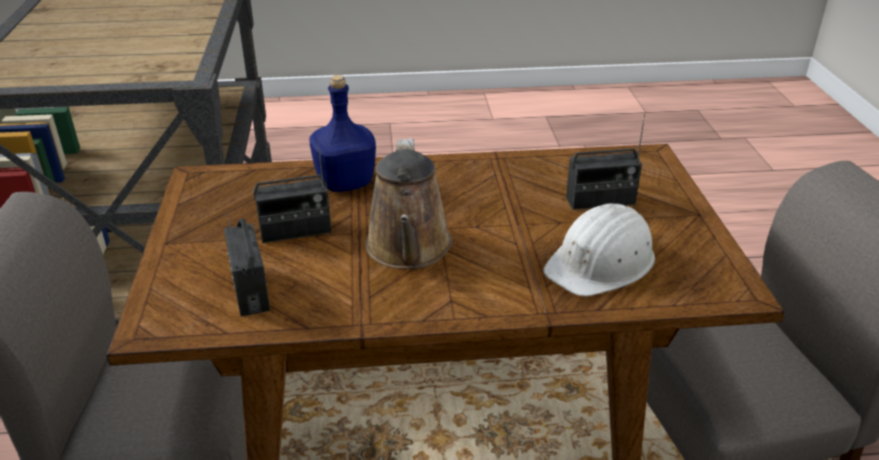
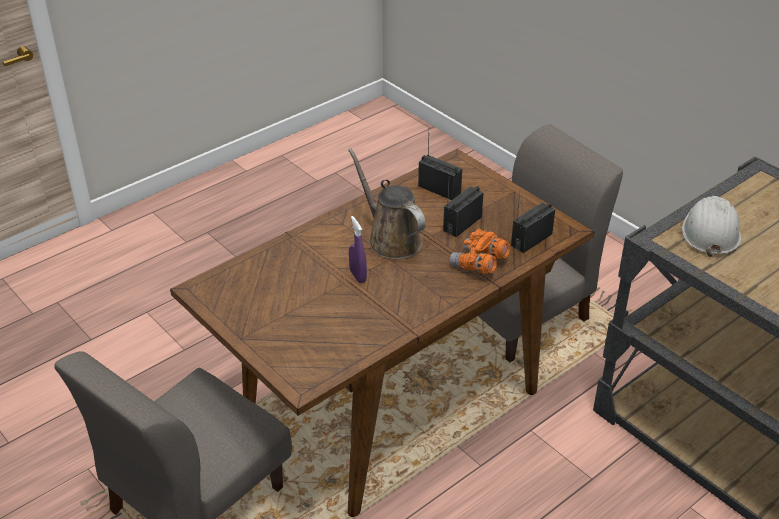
camera: 145 degrees right, 5 degrees up
blue bottle [309,75,376,192] -> orange binoculars [450,229,510,274]
white hard hat [543,203,655,297] -> white hard hat moved to [682,196,741,257]
radio [566,114,645,210] -> radio moved to [511,191,555,253]
none -> purple spray bottle [349,216,367,283]

